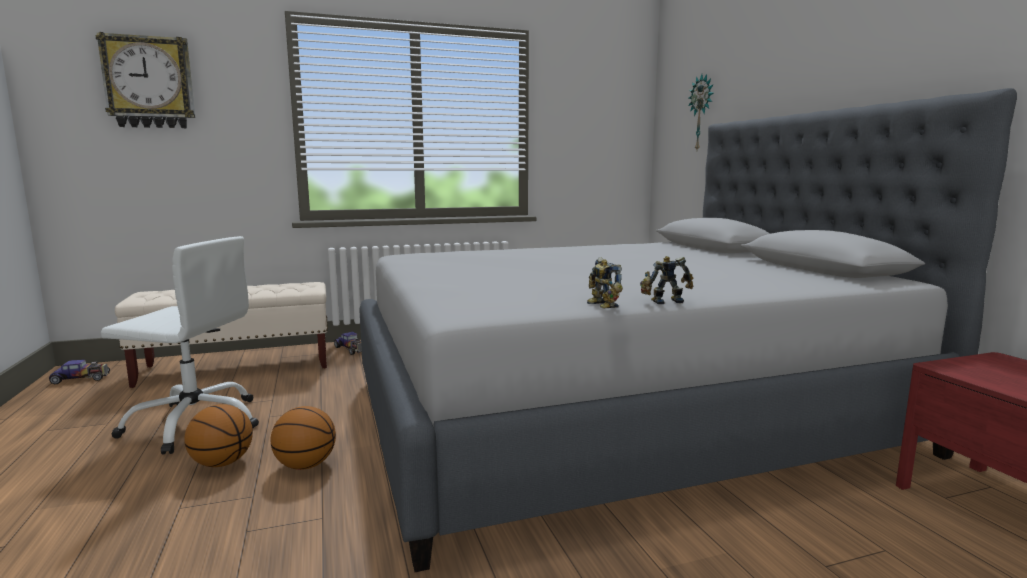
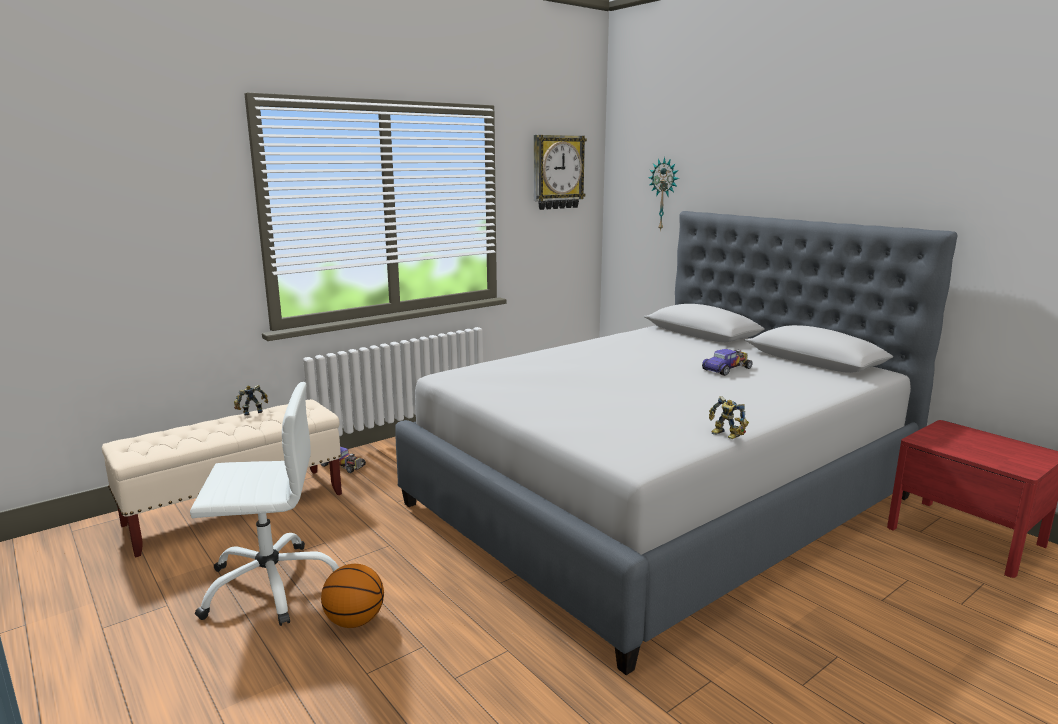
camera: 20 degrees left, 5 degrees up
toy car [49,360,110,384] -> toy car moved to [702,349,753,376]
wall clock [95,32,195,128] -> wall clock moved to [534,135,587,210]
basketball [270,406,336,470] -> none
toy robot [640,256,693,304] -> toy robot moved to [234,385,268,415]

